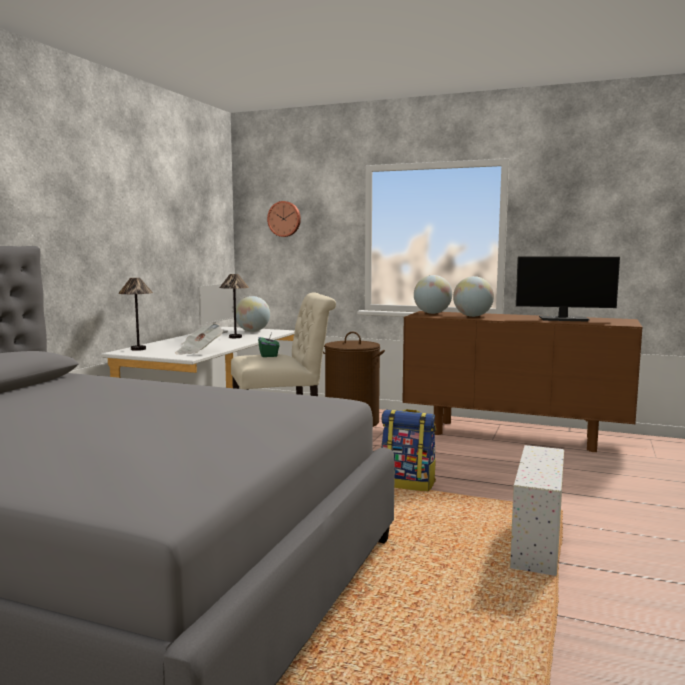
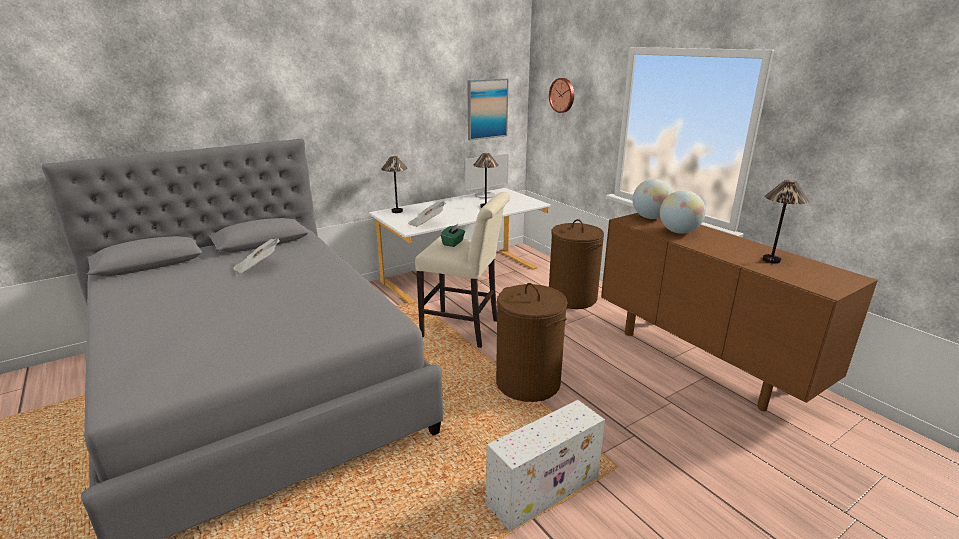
camera: 35 degrees right, 15 degrees up
globe [236,296,270,332] -> none
backpack [381,409,436,491] -> brown laundry basket [496,283,568,402]
monitor [516,256,620,322] -> table lamp [763,180,809,264]
none -> newspaper [233,238,280,274]
none -> picture [467,78,508,141]

